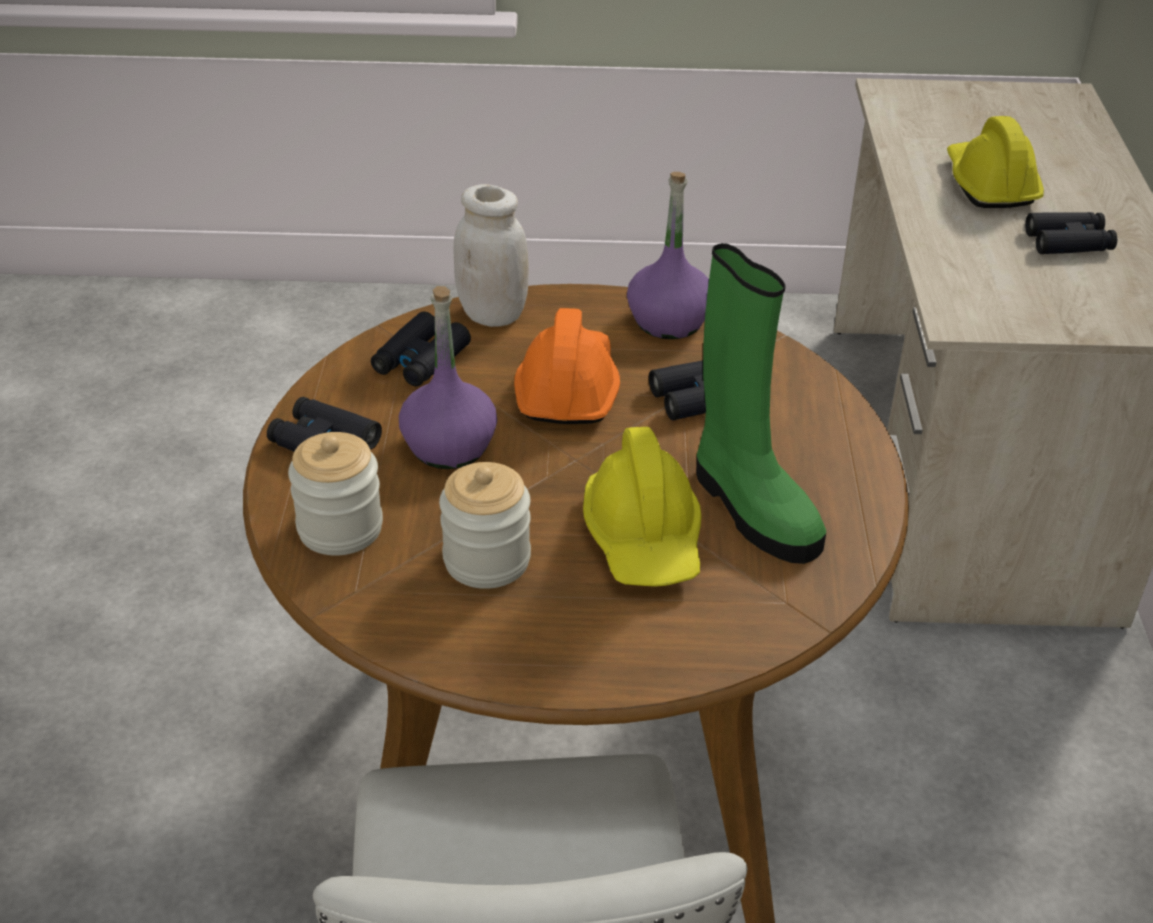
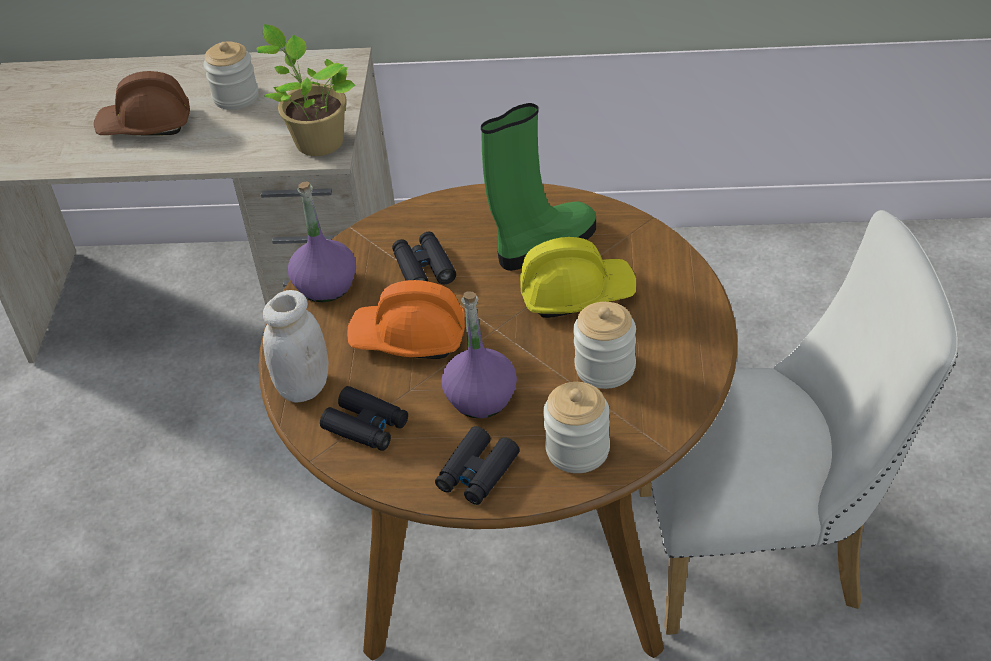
camera: 85 degrees left, 5 degrees up
yellow hard hat [947,116,1044,208] -> brown hard hat [94,71,190,136]
black binoculars [1025,212,1117,254] -> jar [203,41,258,110]
none -> potted plant [257,24,356,156]

